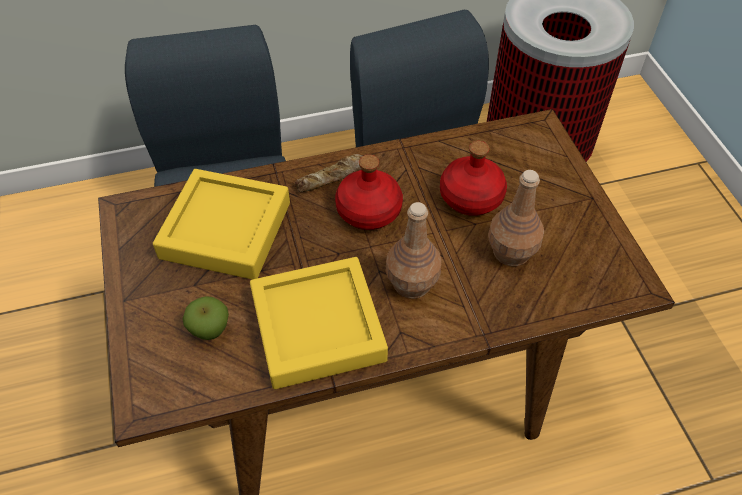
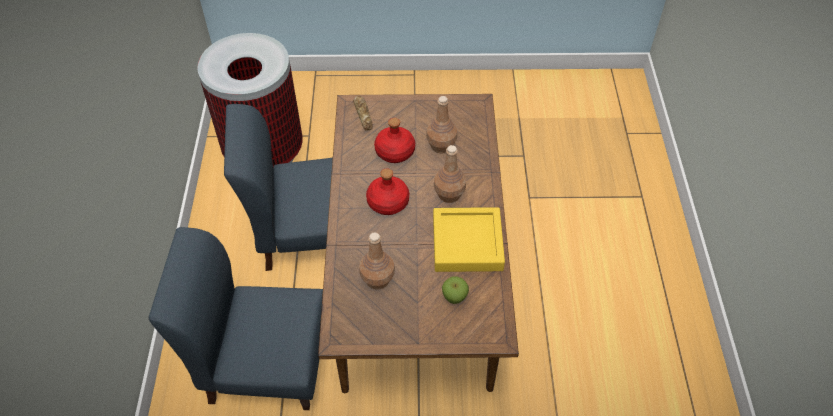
camera: 75 degrees left, 0 degrees up
yellow tray [153,169,290,279] -> brown bottle [359,232,395,290]
bread [295,154,362,192] -> bread moved to [353,95,373,131]

